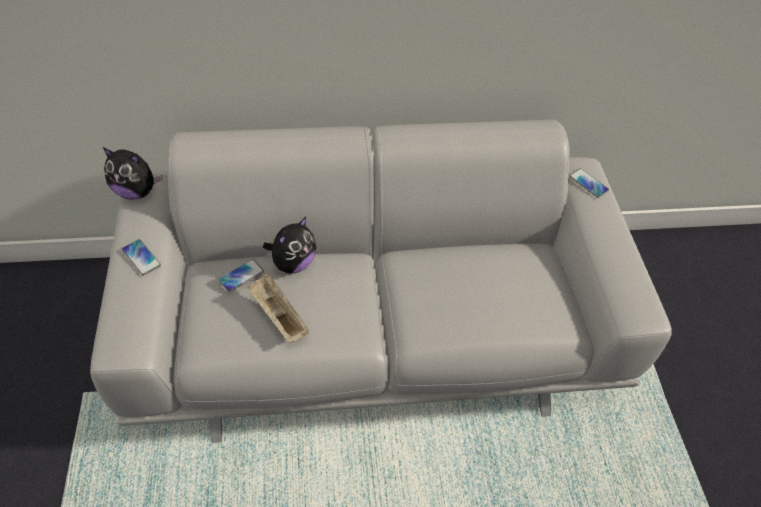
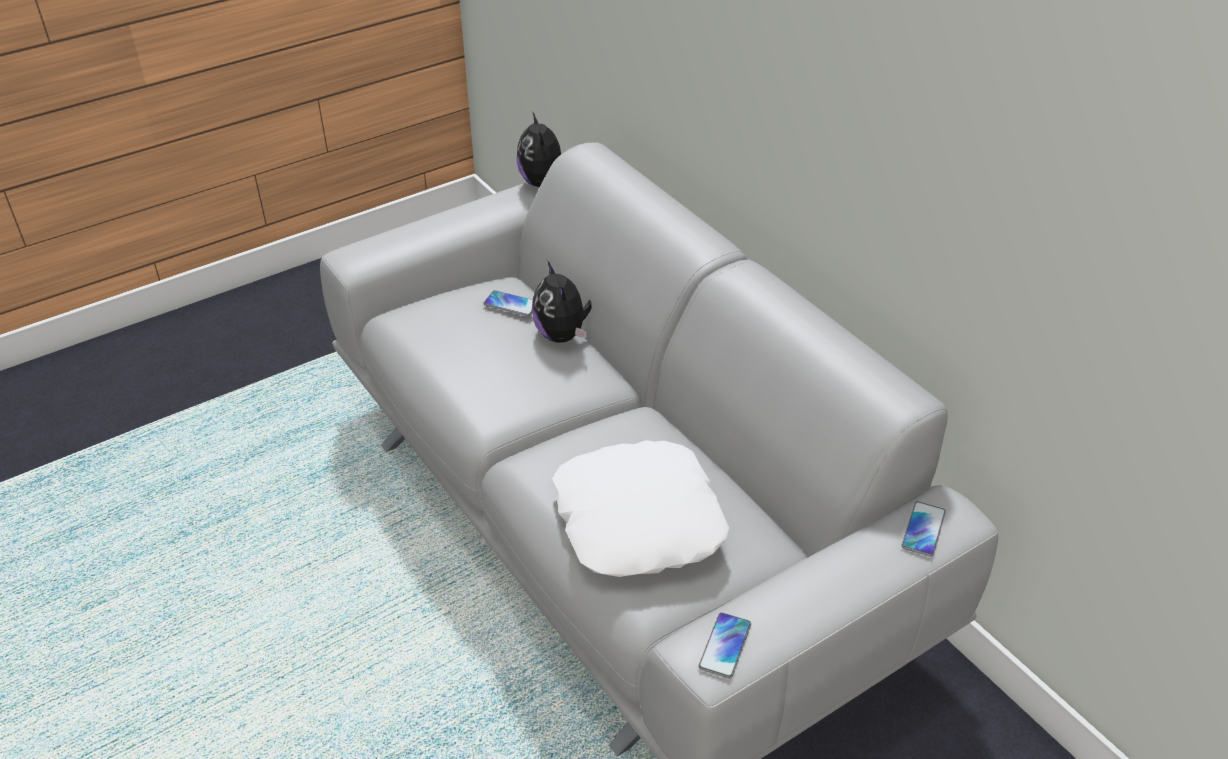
camera: 65 degrees right, 10 degrees down
phone [122,239,161,276] -> phone moved to [698,613,751,678]
beige tray [247,273,310,343] -> none
plush toy [263,217,316,274] -> plush toy turned 60 degrees clockwise [532,262,592,343]
none -> white pillow [552,440,729,577]

